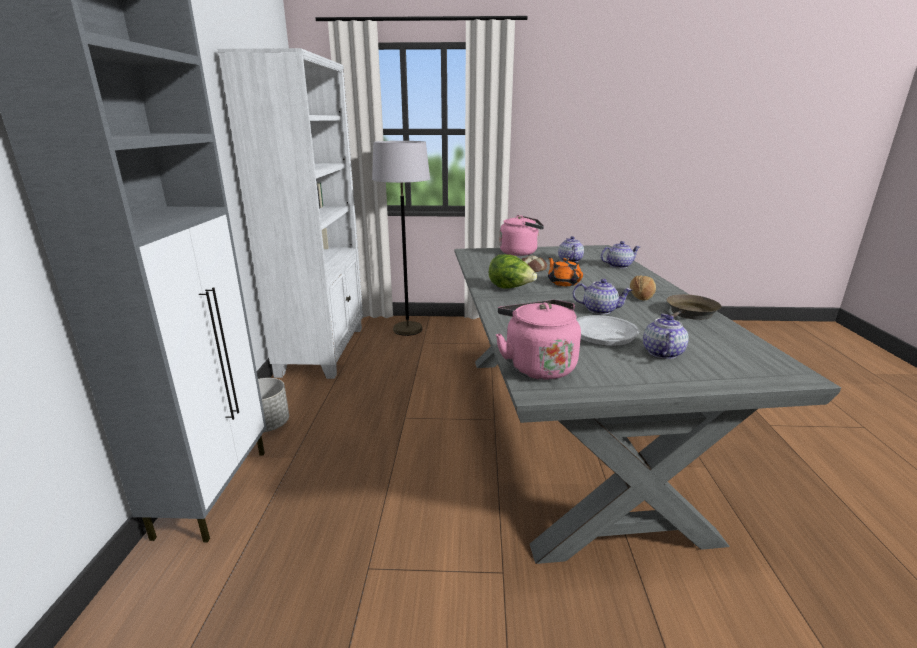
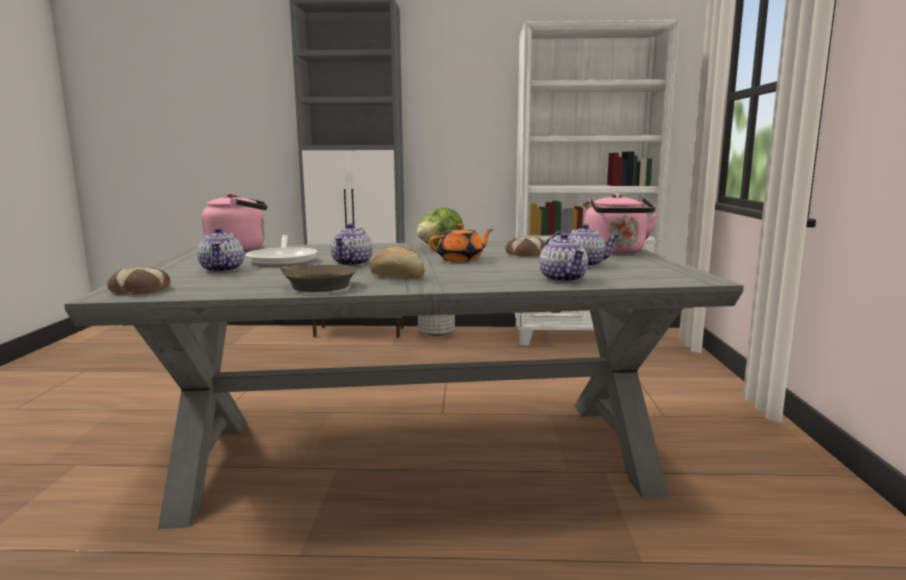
camera: 90 degrees right, 10 degrees down
grey floor lamp [372,141,430,336] -> none
teapot [643,314,689,359] -> teapot turned 60 degrees clockwise [197,227,244,272]
none -> bread [107,267,170,294]

